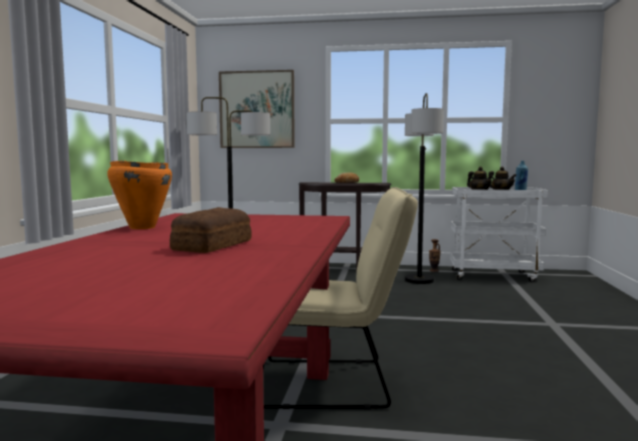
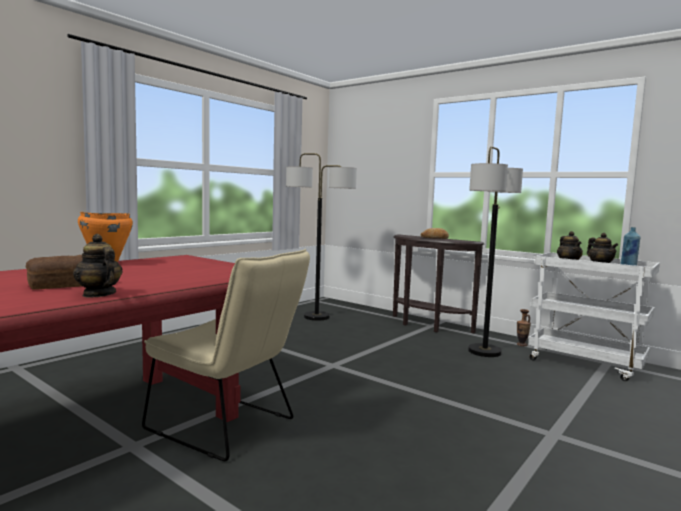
camera: 30 degrees right, 0 degrees up
picture [219,70,295,148] -> none
none -> teapot [73,234,123,297]

